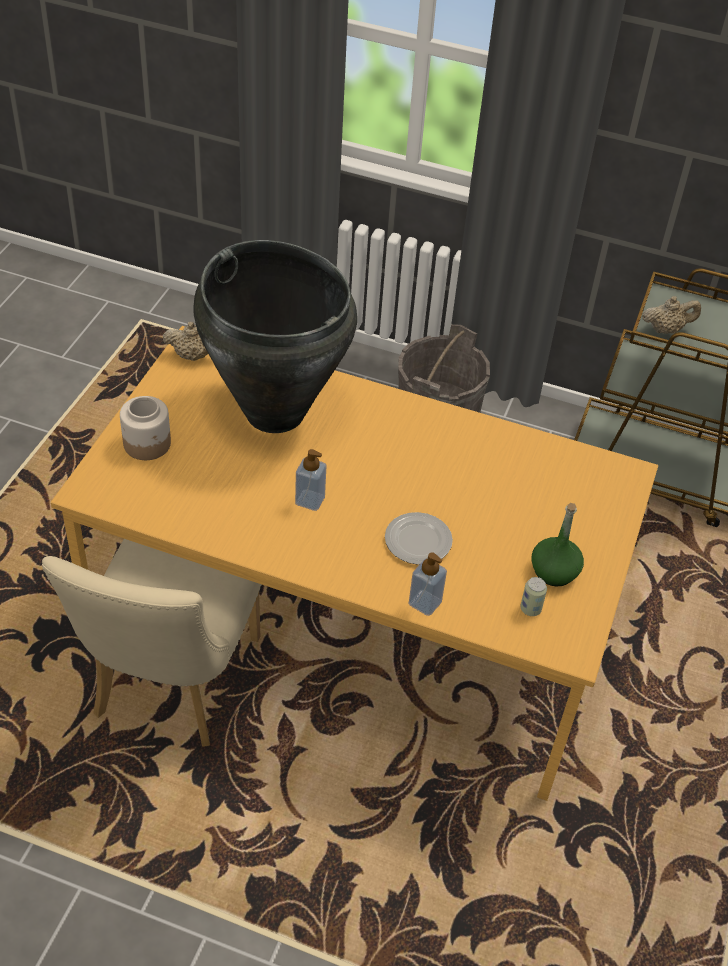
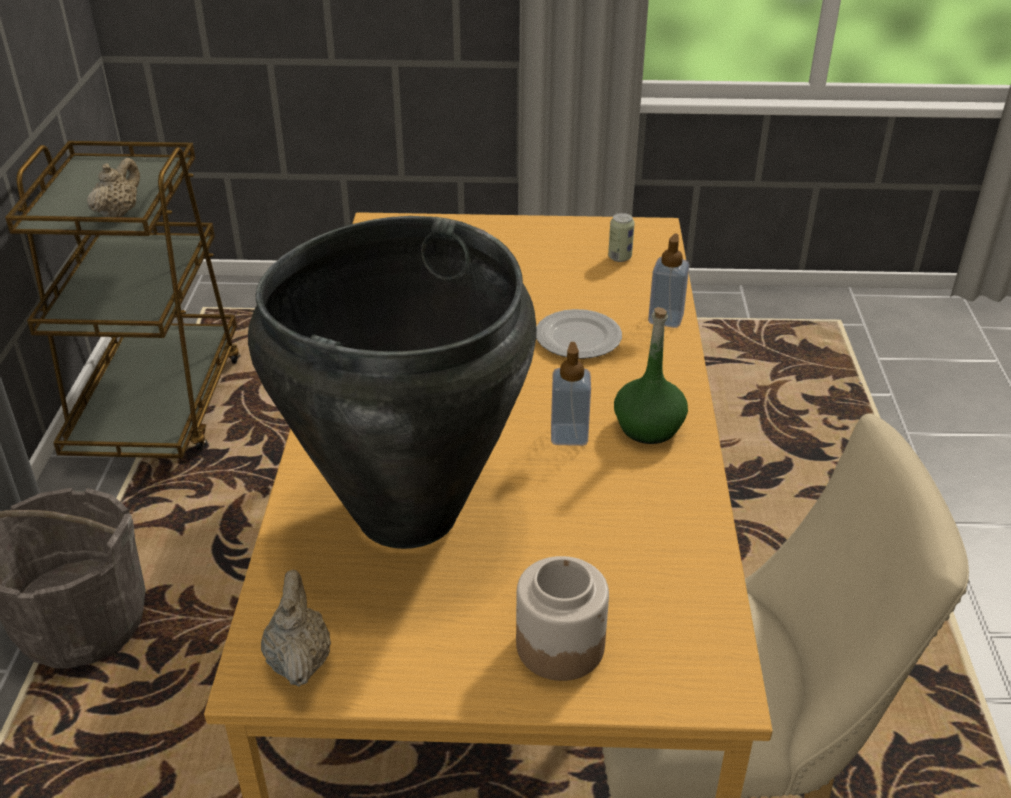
camera: 105 degrees left, 10 degrees down
green bottle [531,503,584,587] -> green bottle moved to [614,307,688,444]
beige teapot [642,296,701,334] -> beige teapot turned 45 degrees clockwise [87,158,140,217]

